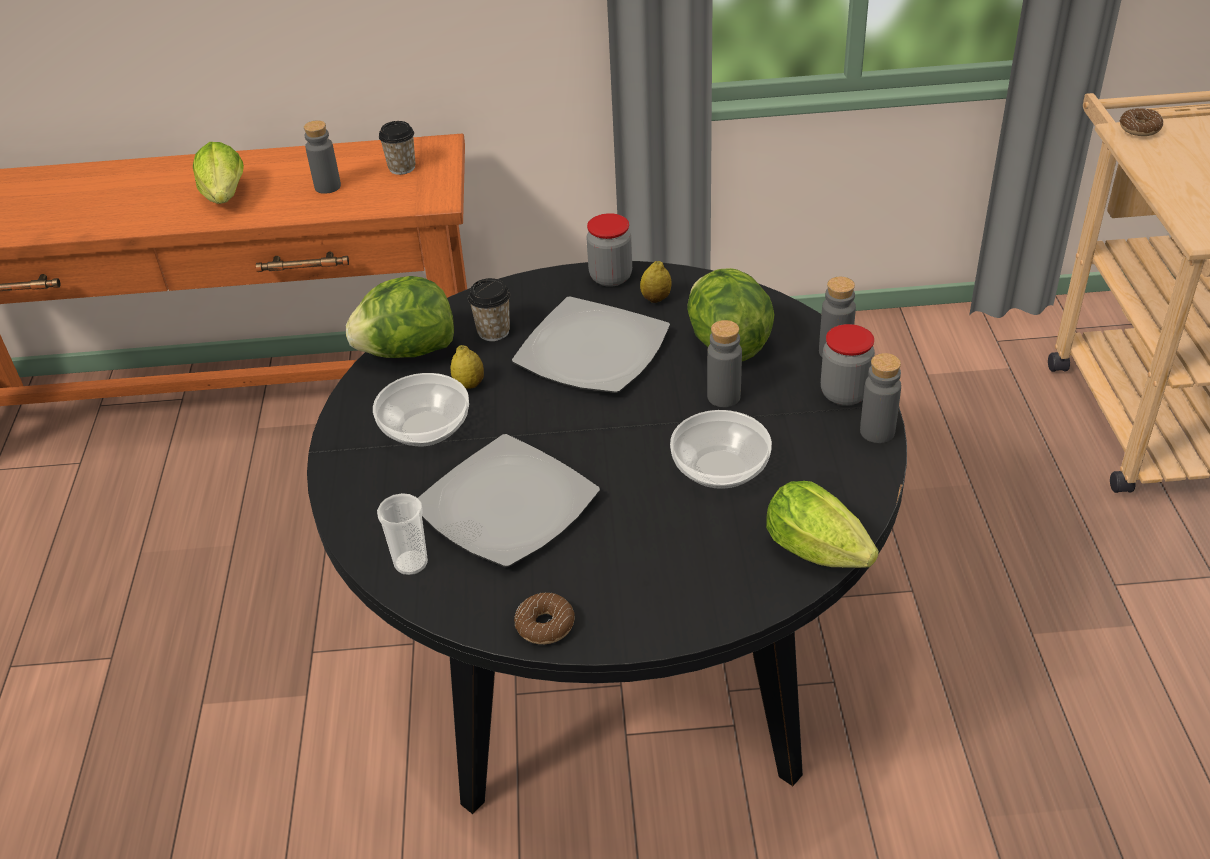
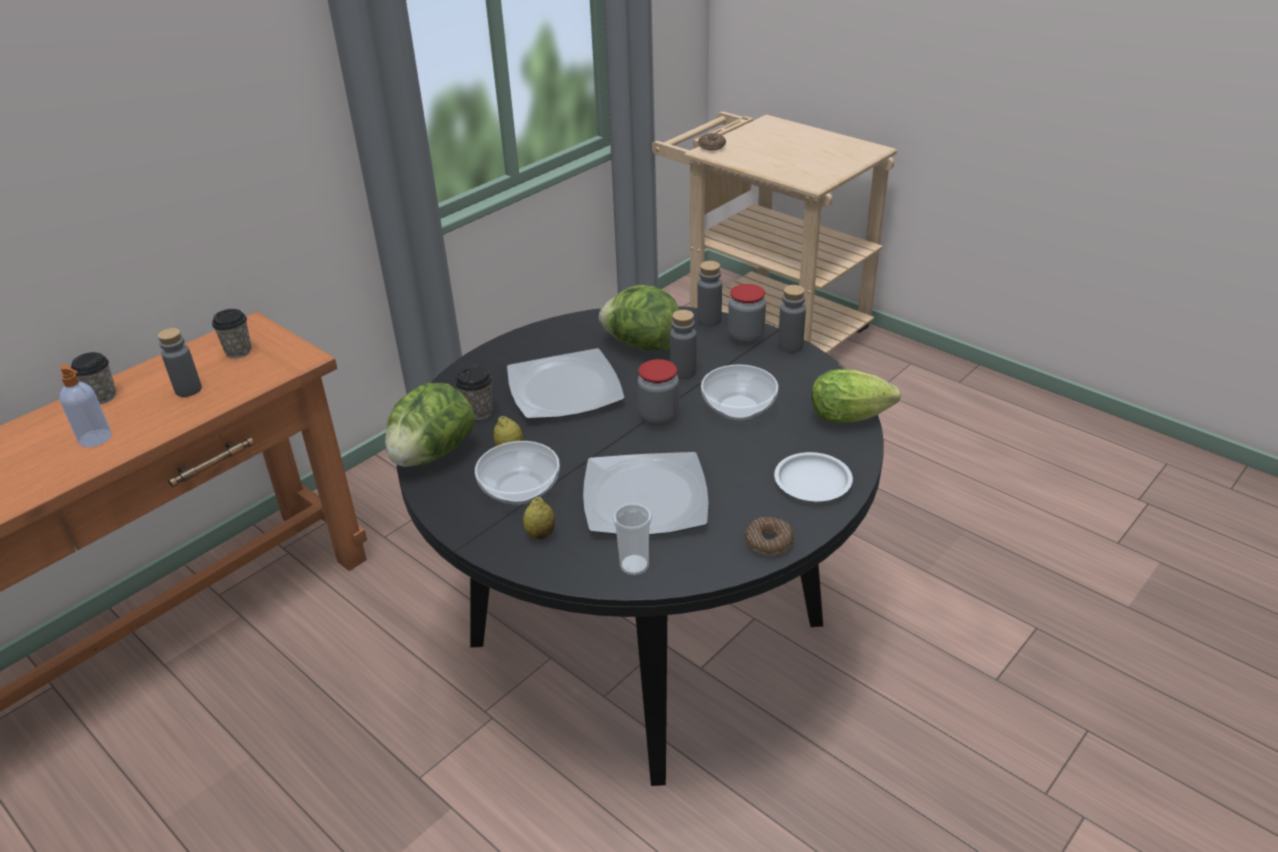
camera: 45 degrees left, 5 degrees down
lettuce [193,142,244,204] -> soap dispenser [60,364,111,447]
jar [587,213,632,287] -> jar moved to [637,359,679,426]
lemon [640,261,672,303] -> lemon moved to [523,497,555,540]
none -> cup [71,352,116,404]
none -> white plate [774,452,853,501]

